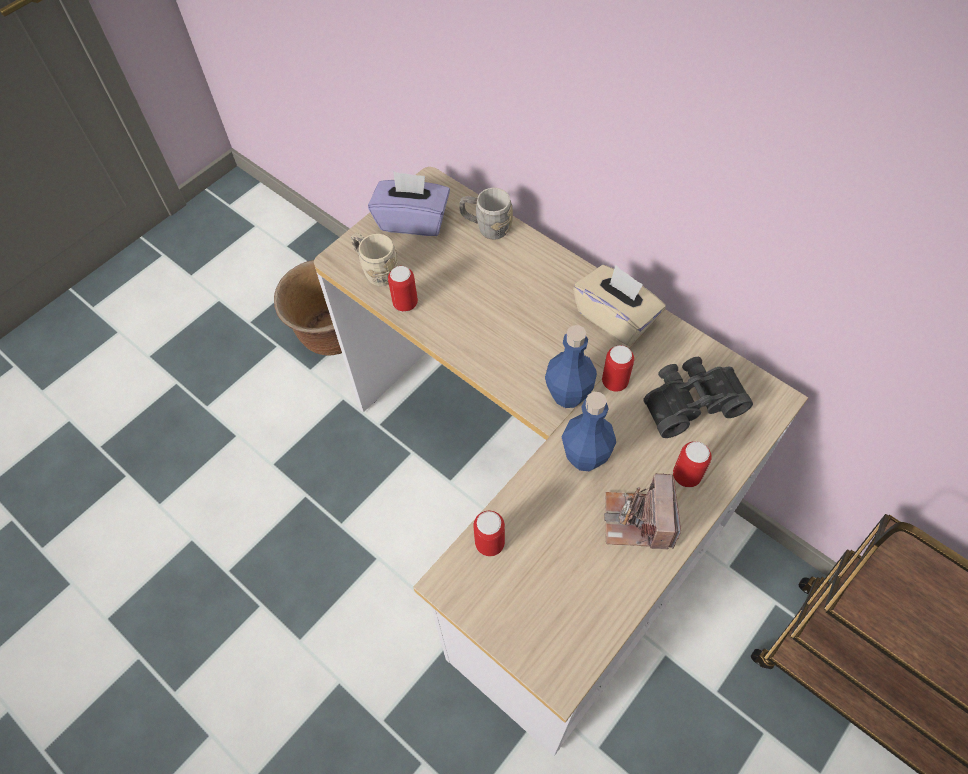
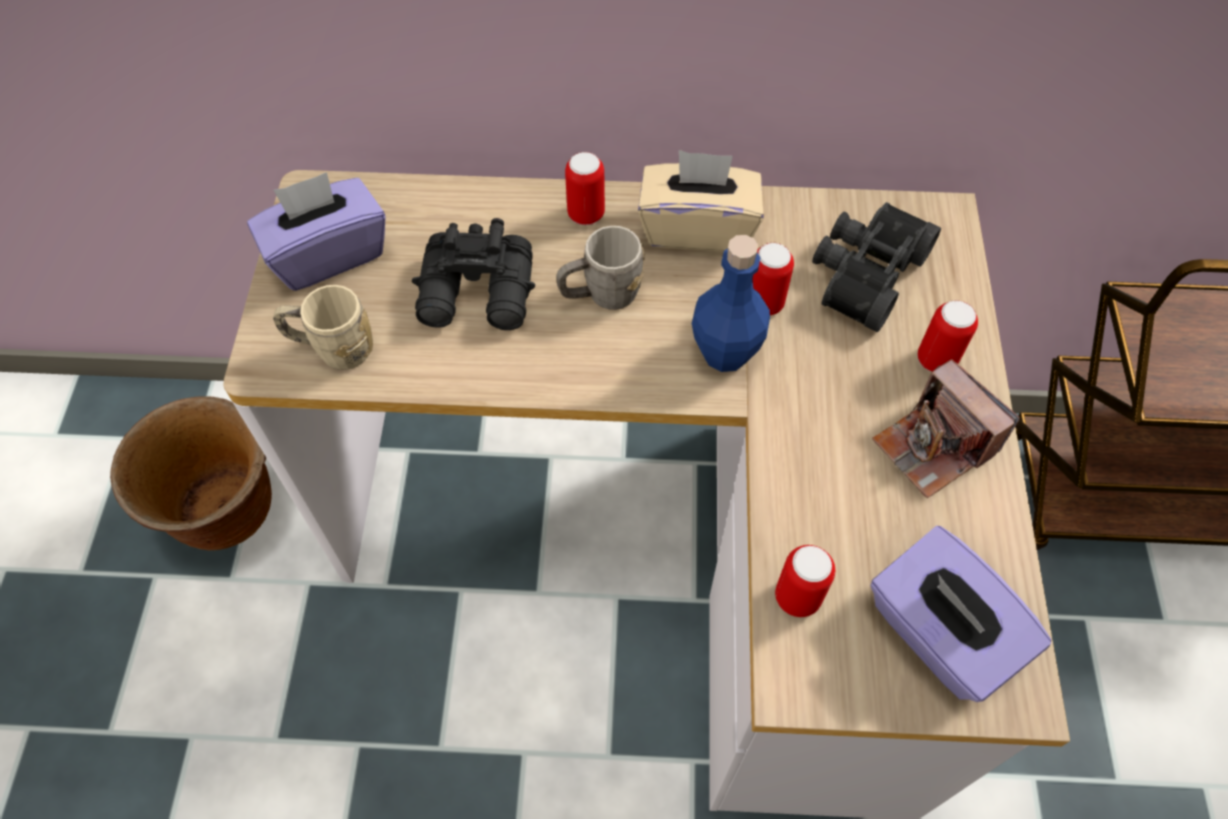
camera: 40 degrees left, 0 degrees up
can [388,266,418,312] -> can moved to [565,152,605,225]
grey mug [459,188,513,240] -> grey mug moved to [556,226,645,310]
blue bottle [562,392,616,471] -> none
none -> black binoculars [412,218,535,330]
none -> purple tissue box [870,526,1051,702]

